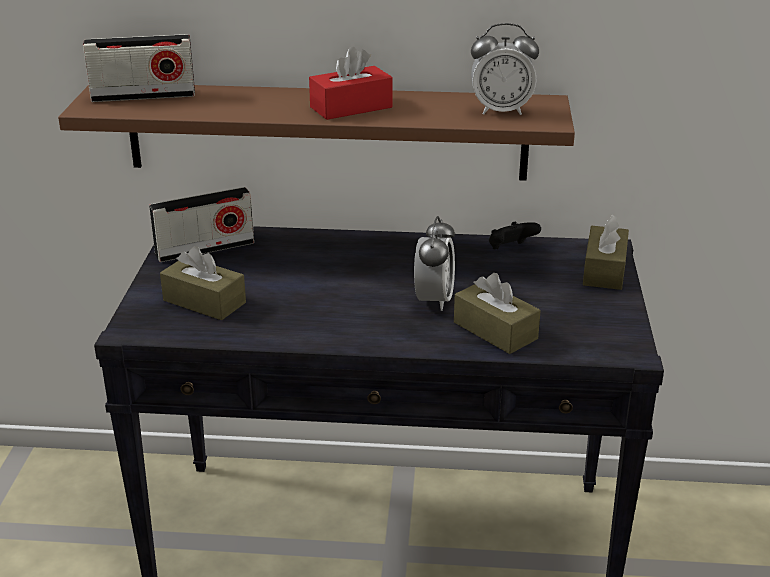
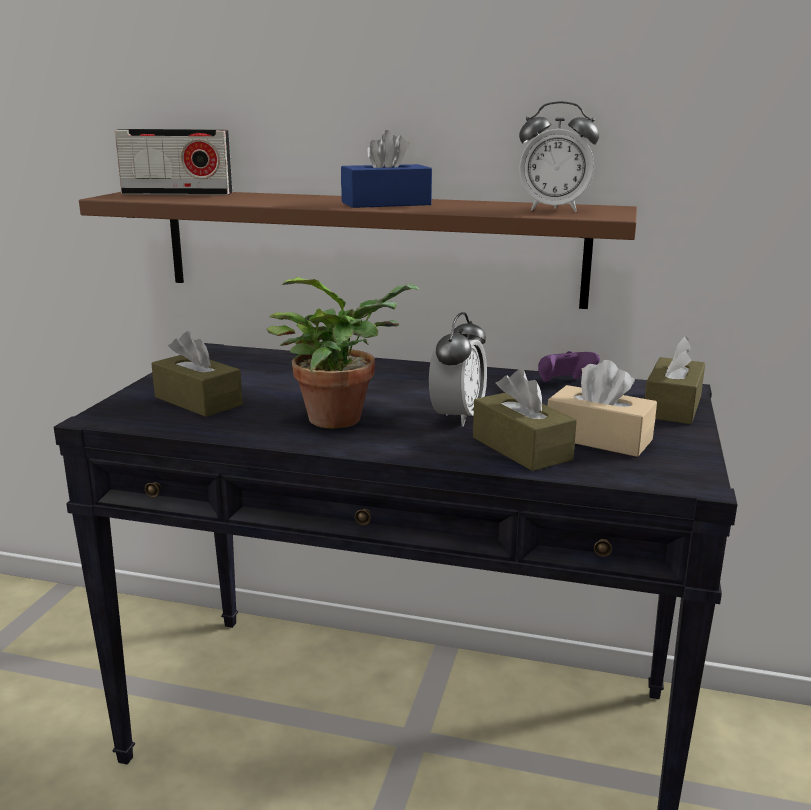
camera: 10 degrees right, 10 degrees down
radio [149,187,254,262] -> none
red tissue box [309,46,393,120] -> blue tissue box [341,130,432,208]
black game controller [489,221,541,249] -> purple game controller [538,351,600,382]
none -> potted plant [267,277,420,429]
none -> beige tissue box [548,360,657,457]

